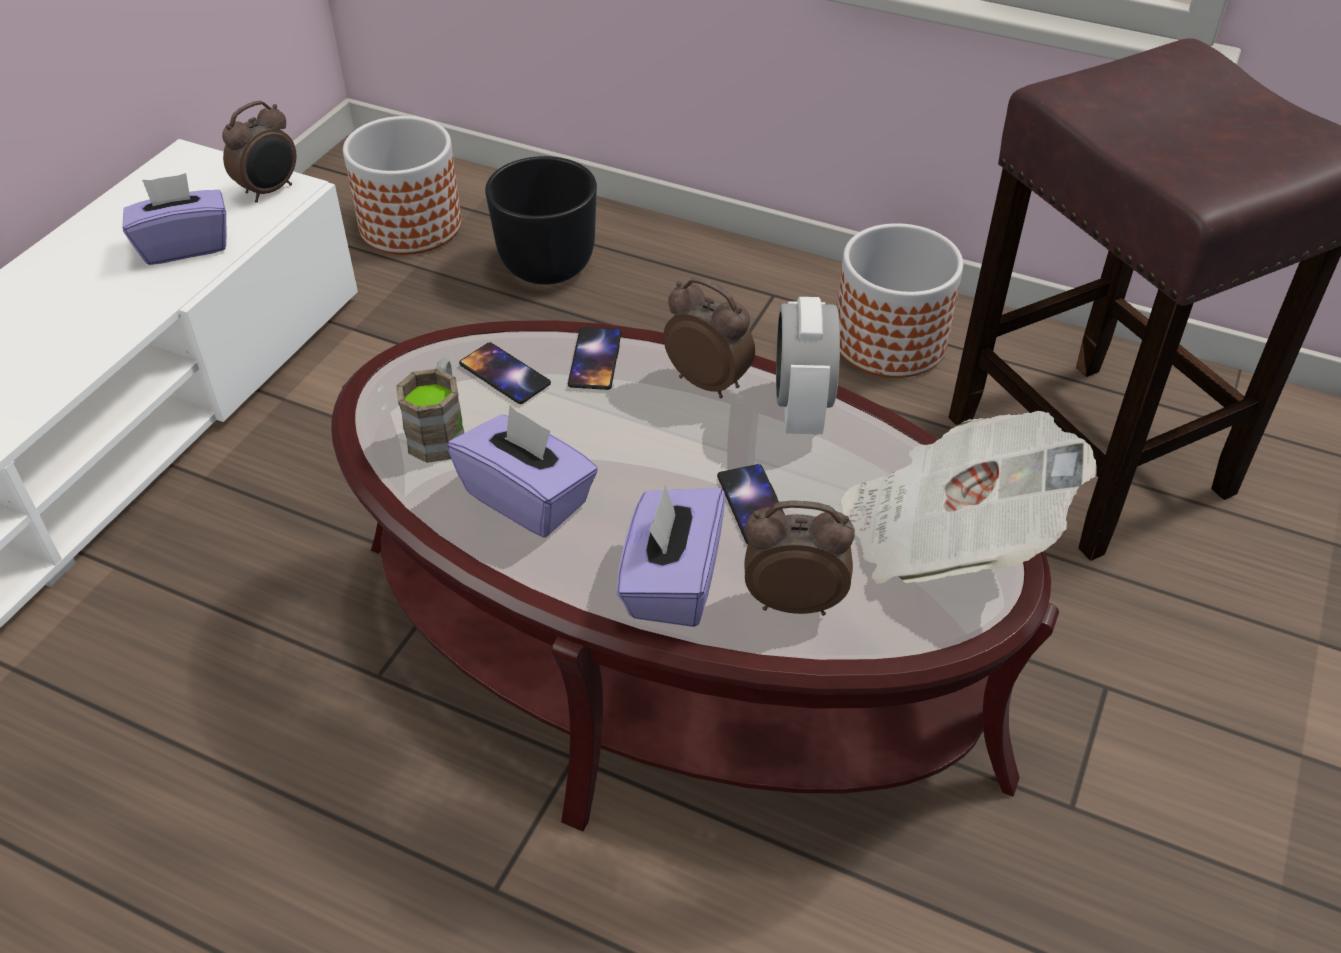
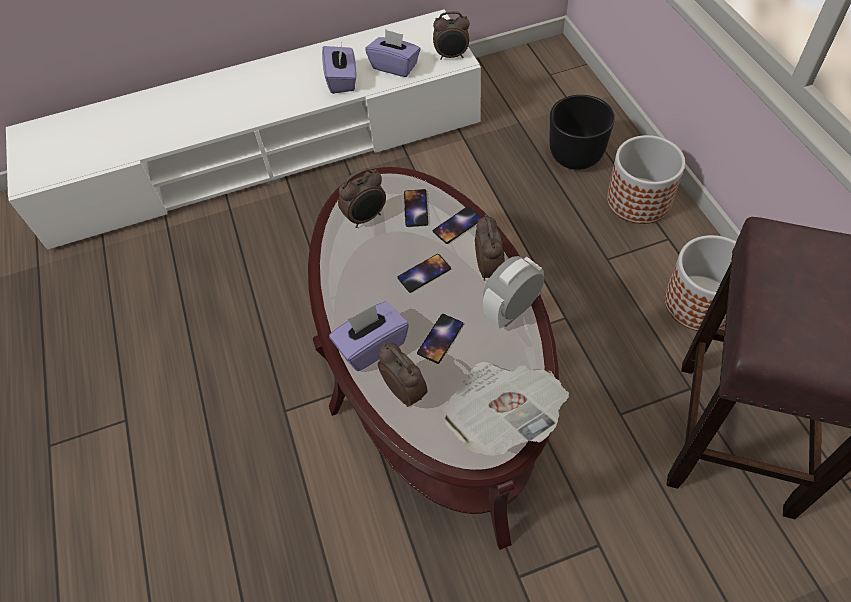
camera: 50 degrees right, 10 degrees up
planter [343,116,462,255] -> planter moved to [607,135,685,224]
brown mug [396,358,464,463] -> alarm clock [338,168,386,228]
purple tissue box [447,405,598,538] -> purple tissue box moved to [322,43,356,94]
none -> phone [397,254,451,293]

